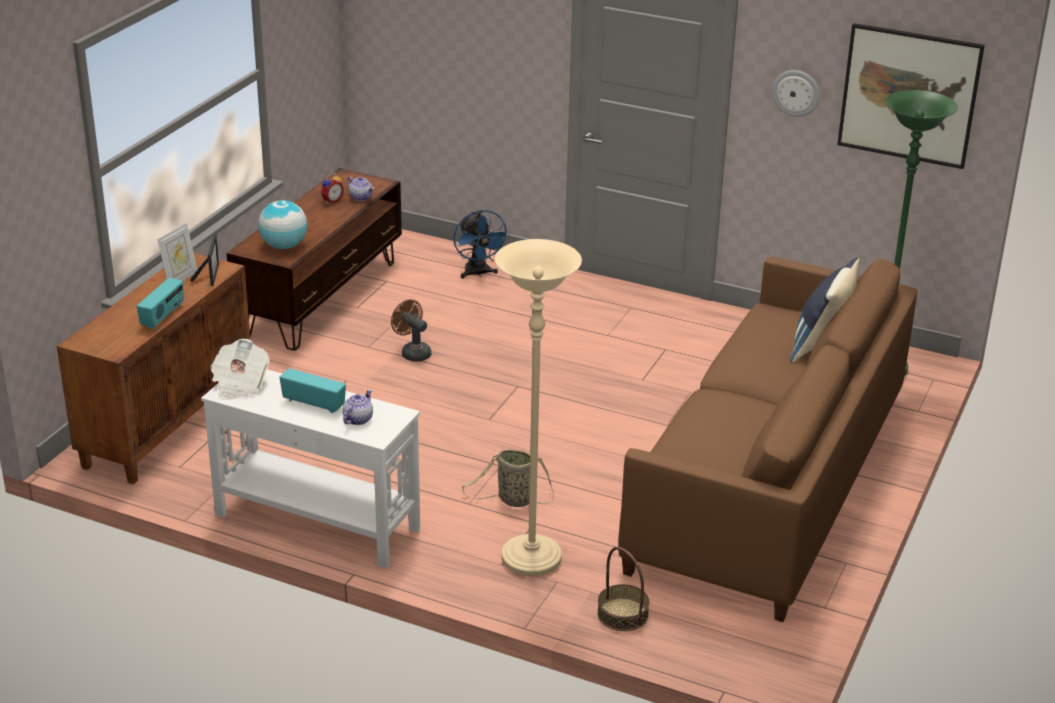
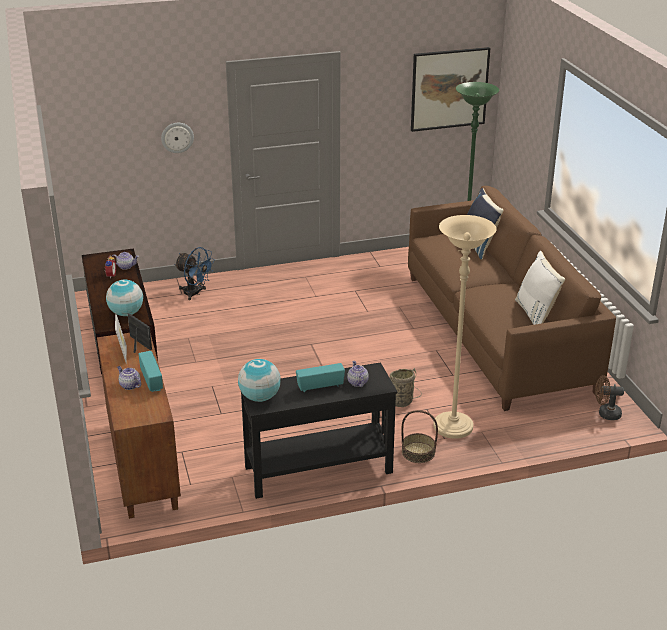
camera: 40 degrees left, 0 degrees up
white console table [201,369,420,569] -> black console table [241,362,397,499]
newspaper [211,339,270,400] -> globe [238,359,281,402]
brown fan [391,299,431,362] -> brown fan moved to [595,375,624,420]
basket [597,547,650,631] -> basket moved to [401,410,438,463]
wall clock [772,70,820,117] -> wall clock moved to [161,123,194,153]
none -> teapot [117,366,141,390]
none -> white pillow [515,251,565,325]

